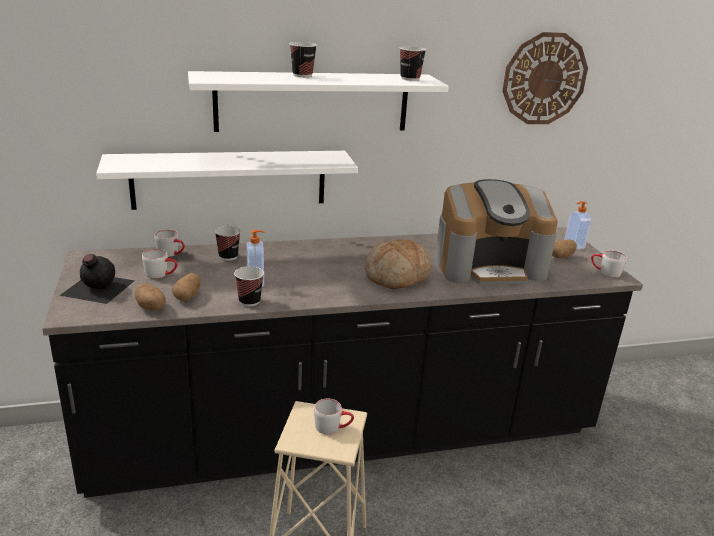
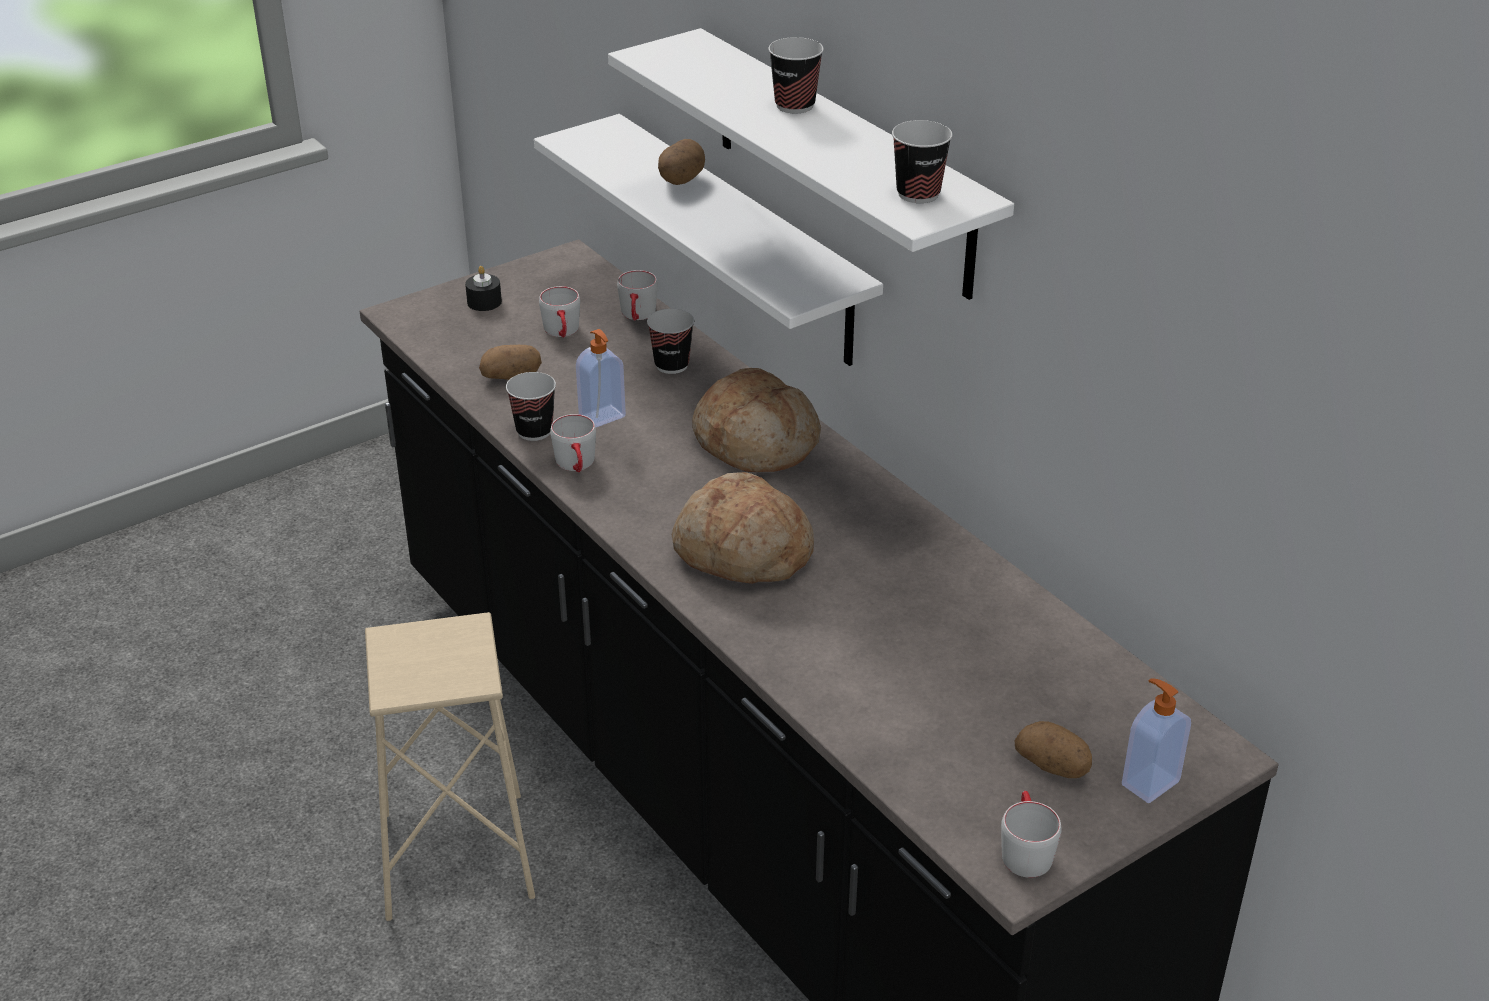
camera: 70 degrees right, 10 degrees up
black bottle [59,254,135,304] -> black candle [465,266,502,311]
potato [135,283,165,310] -> potato moved to [658,139,705,185]
grey mug [314,399,354,434] -> grey mug moved to [550,414,596,472]
coffee machine [435,179,558,285] -> none
wall clock [502,32,588,124] -> none
none -> bread [692,368,821,472]

